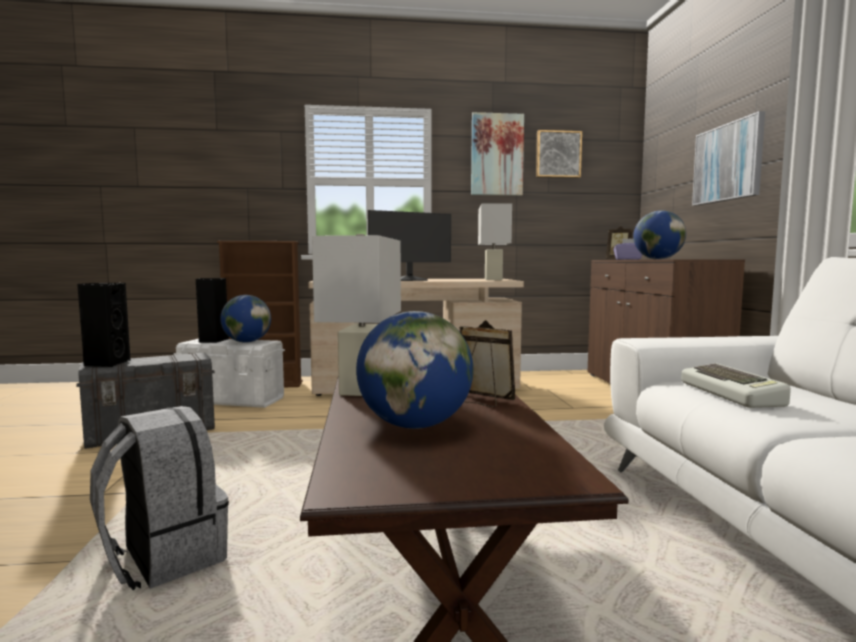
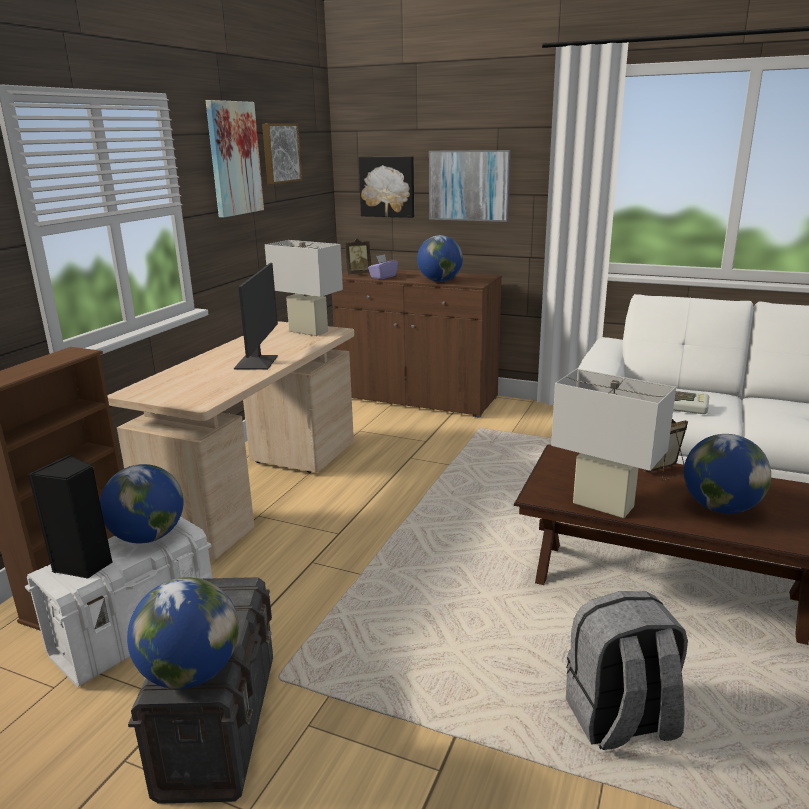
camera: 60 degrees left, 15 degrees up
black speaker [77,283,131,367] -> globe [127,577,239,689]
none -> picture [358,156,414,218]

